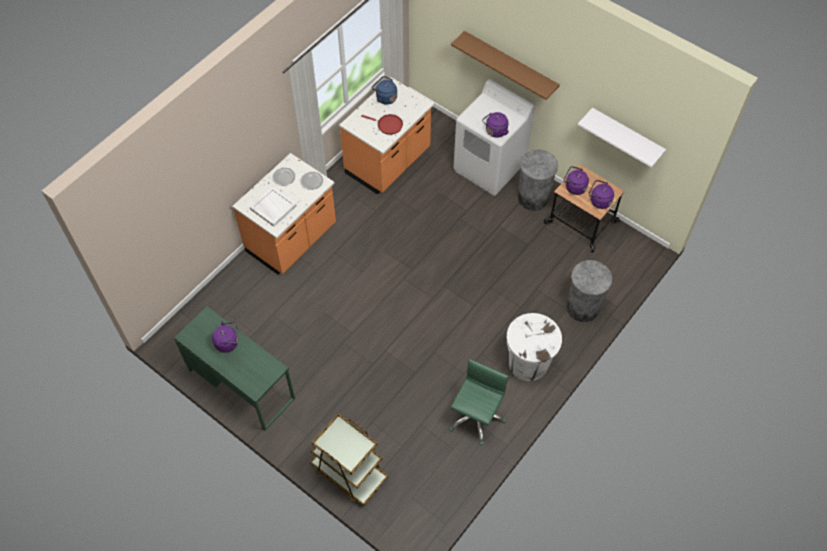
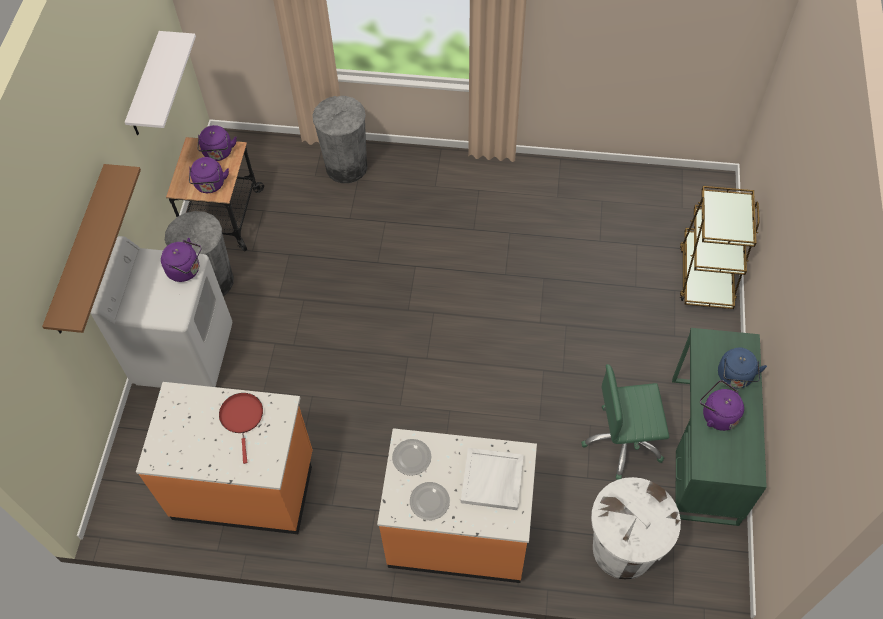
camera: 120 degrees left, 0 degrees up
blue kettle [372,76,397,105] -> blue kettle moved to [718,348,767,389]
green office chair [449,359,508,445] -> green office chair moved to [581,364,669,480]
white trash can [507,313,562,381] -> white trash can moved to [591,477,681,579]

